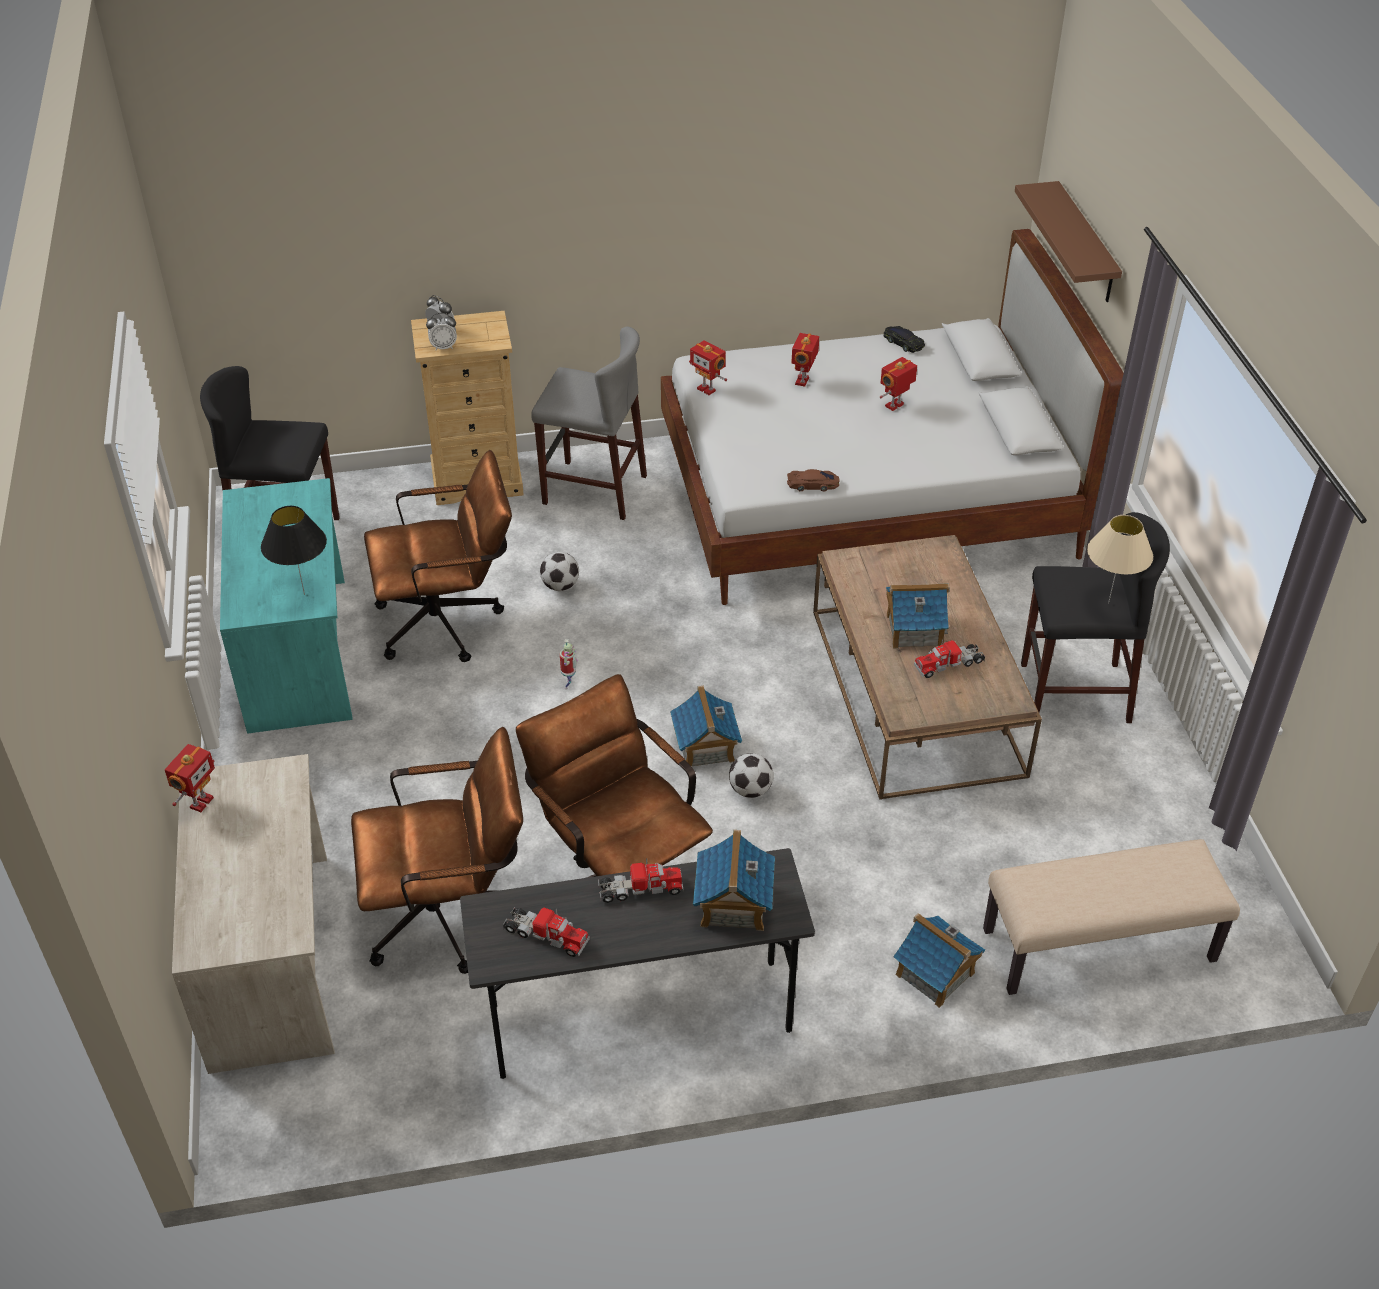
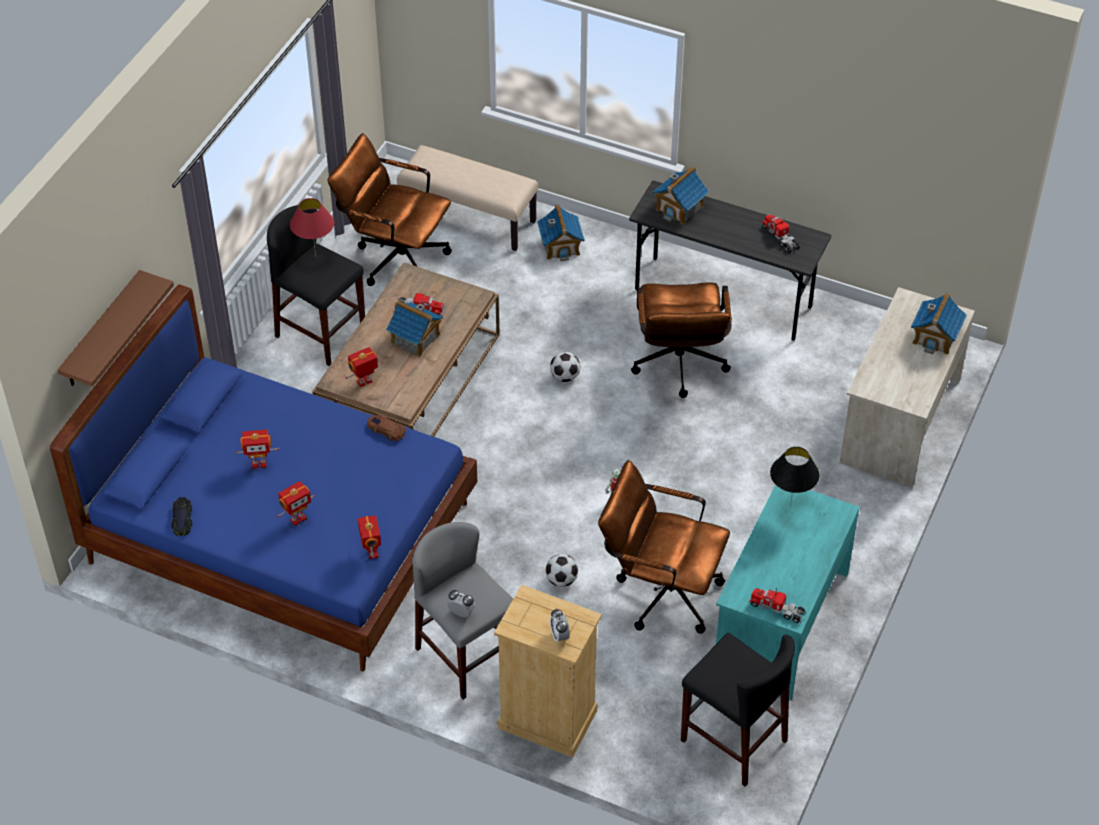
camera: 145 degrees left, 5 degrees up
toy robot [165,744,215,812] -> toy robot moved to [345,347,383,387]
brown office chair [351,727,523,974] -> brown office chair moved to [327,133,452,286]
alarm clock [426,313,457,350] -> alarm clock moved to [448,590,475,617]
toy truck [598,858,683,903] -> toy truck moved to [749,588,806,623]
white bed [661,229,1124,605] -> blue bed [50,284,478,671]
toy house [670,686,742,767] -> toy house moved to [911,292,967,355]
beige table lamp [1087,515,1153,604] -> red table lamp [290,198,334,256]

